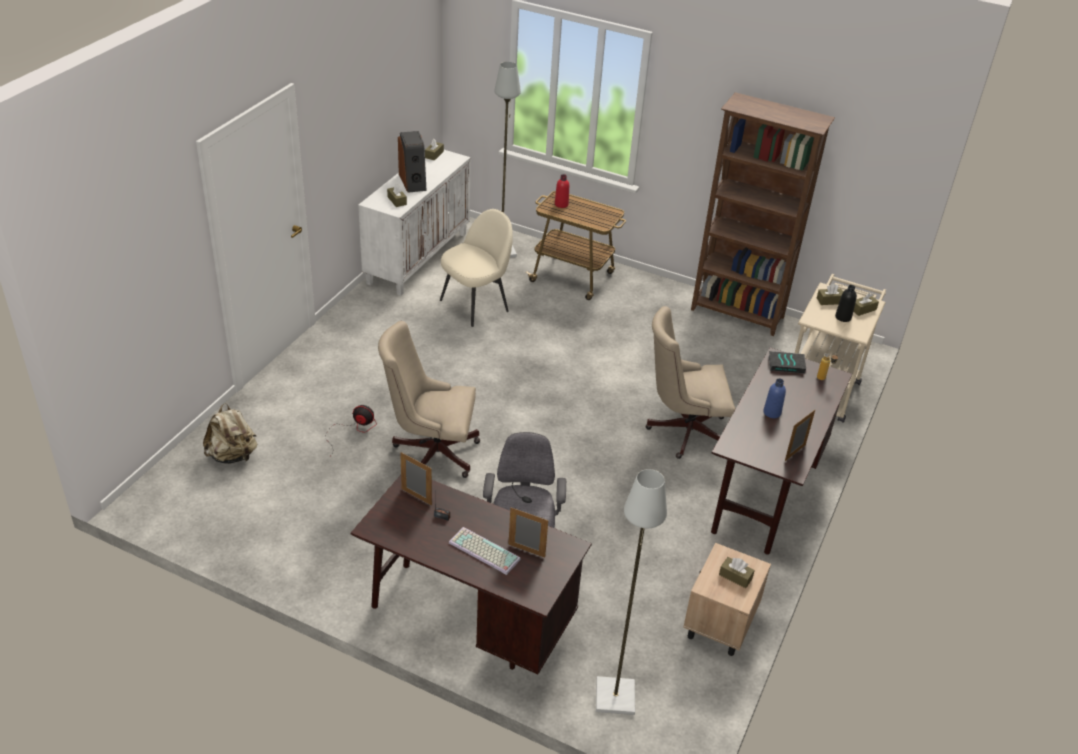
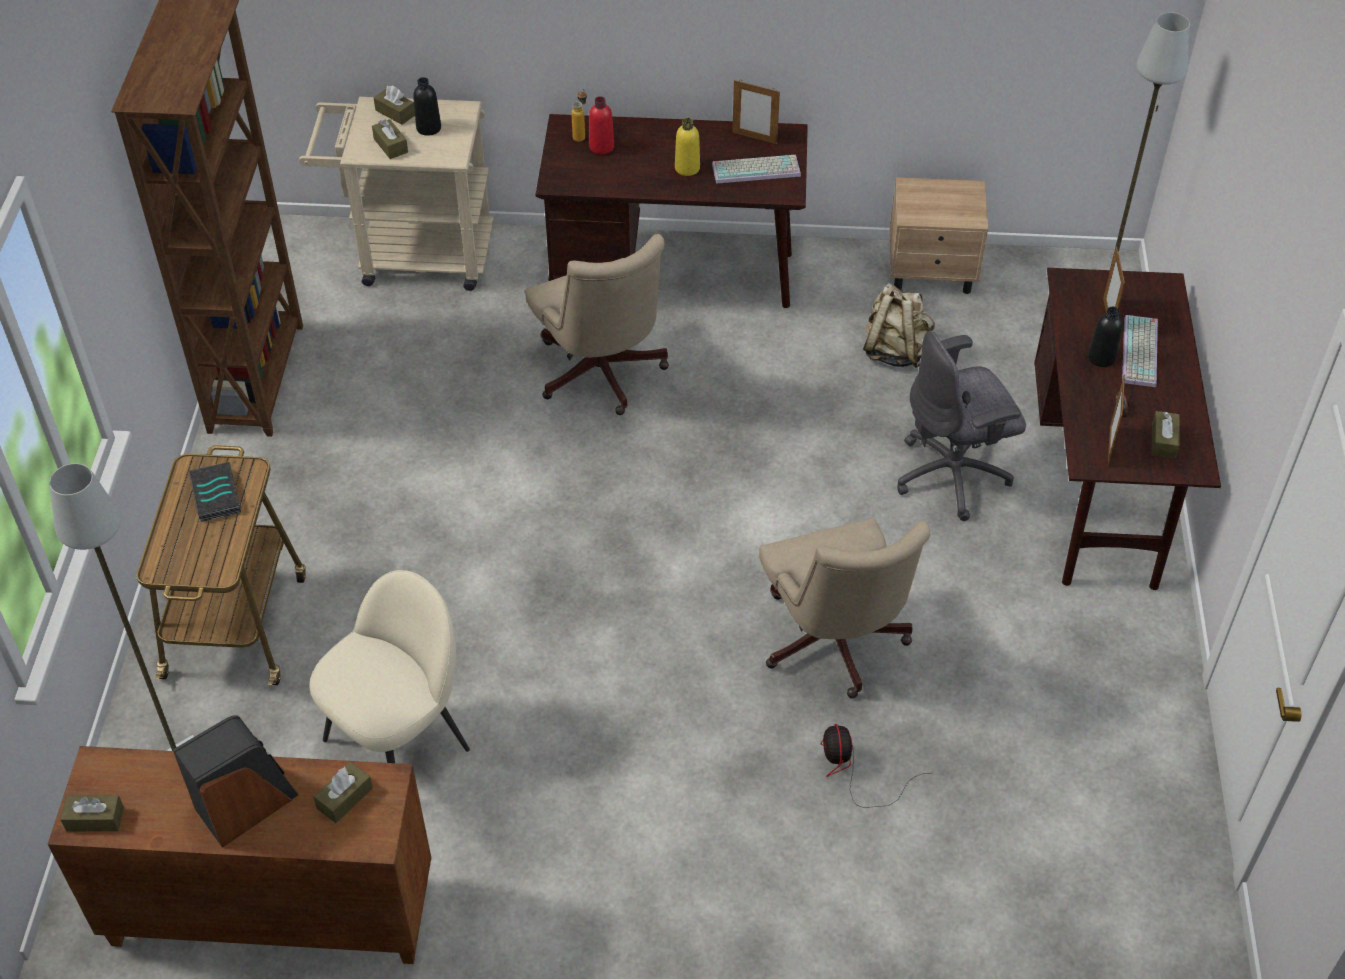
camera: 110 degrees left, 10 degrees up
beige backpack [203,403,257,464] -> beige backpack moved to [863,283,935,368]
white cabinet [358,150,471,296] -> brown cabinet [48,746,431,964]
beige chair [440,209,513,327] -> beige chair turned 105 degrees clockwise [309,570,470,763]
red bottle [555,174,569,208] -> red bottle moved to [589,96,614,154]
brown tissue box [719,557,755,588] -> brown tissue box moved to [1151,411,1180,459]
blue bottle [763,378,786,418] -> yellow bottle [675,118,700,176]
book [768,351,806,374] -> book moved to [189,462,241,522]
none -> keyboard [712,155,801,184]
none -> black bottle [1088,307,1123,367]

